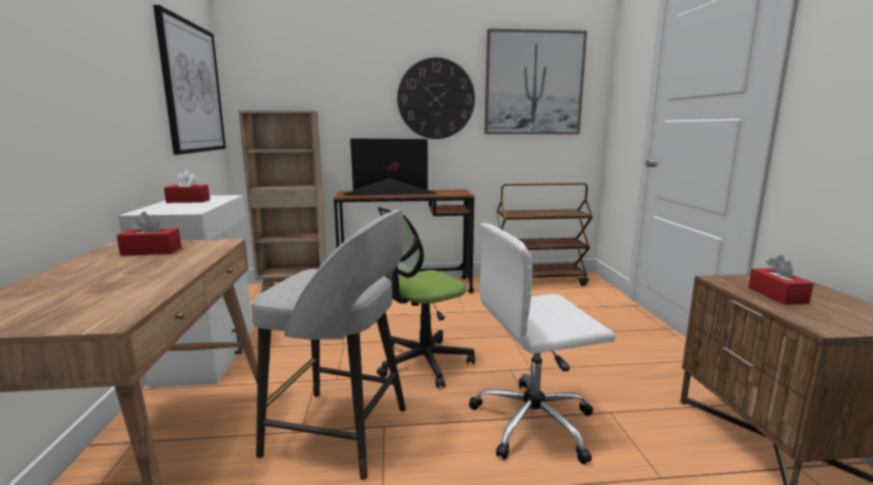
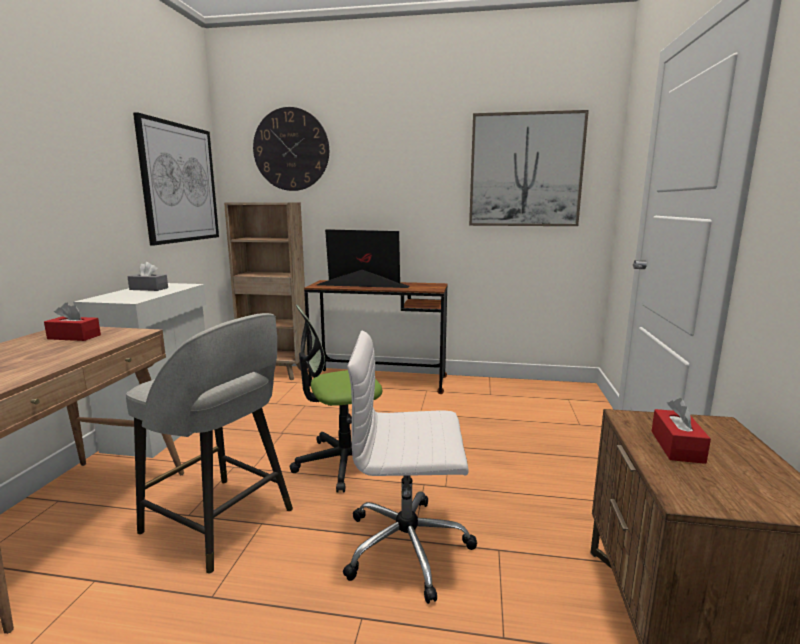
camera: 15 degrees right, 0 degrees up
red tissue box [164,171,210,203] -> grey tissue box [127,262,168,291]
wall clock [397,57,475,139] -> wall clock moved to [253,107,329,191]
brown cart [496,183,593,286] -> none

